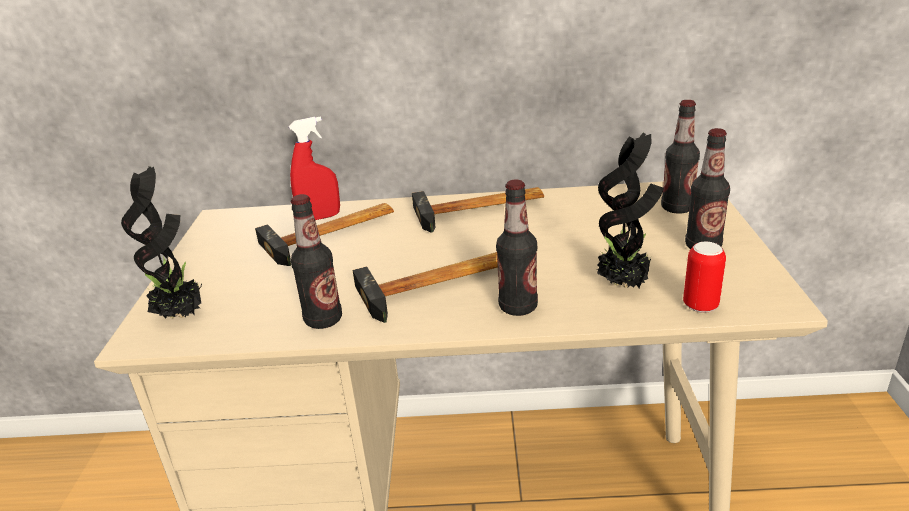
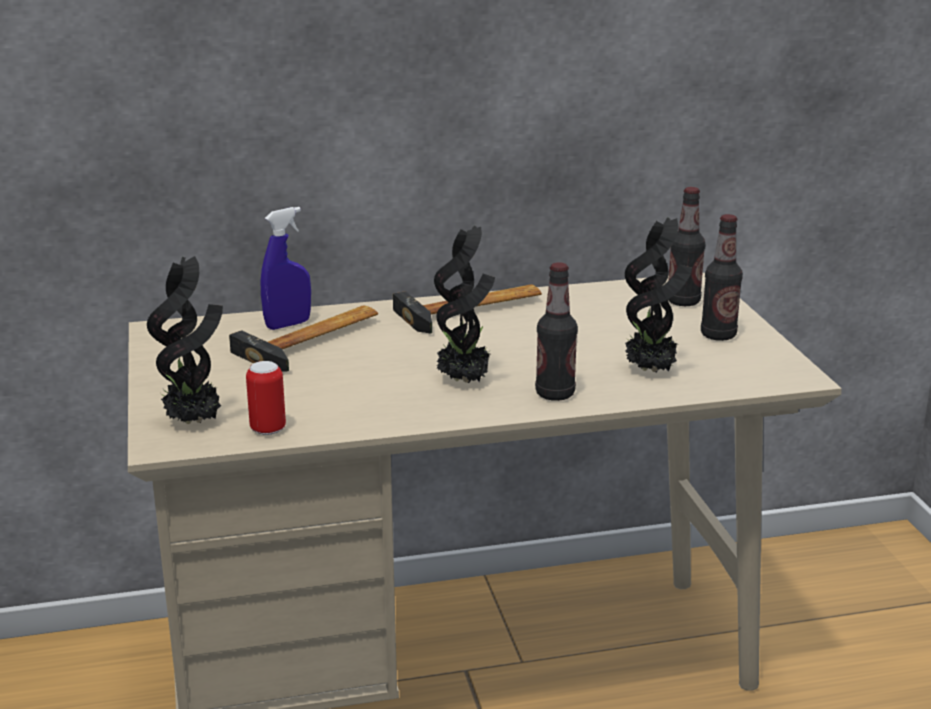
camera: 15 degrees left, 5 degrees down
red spray bottle [289,117,340,220] -> blue spray bottle [261,207,311,330]
bottle [291,194,342,329] -> none
hammer [353,252,498,323] -> potted plant [434,225,495,383]
can [683,242,726,313] -> can moved to [246,361,286,435]

